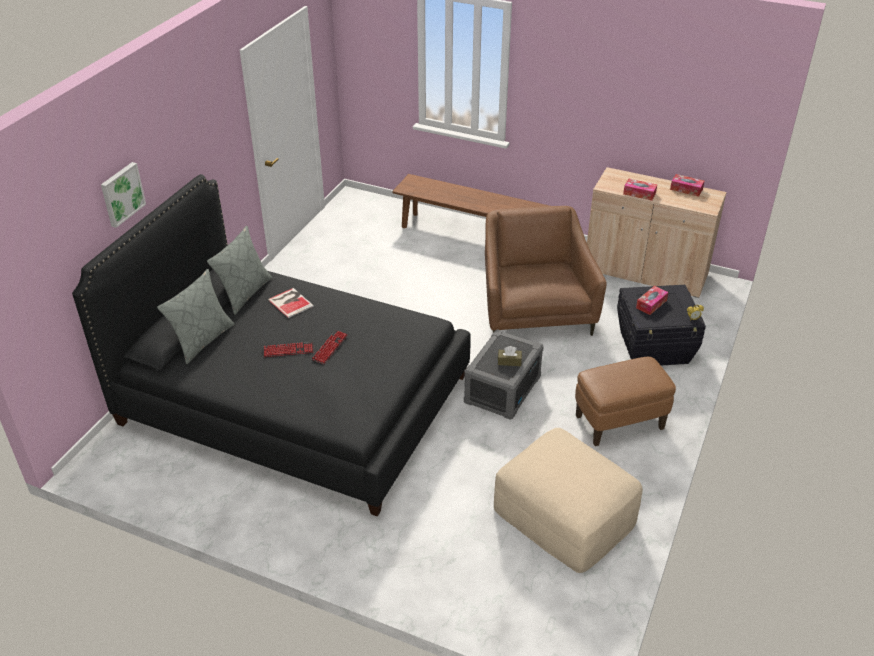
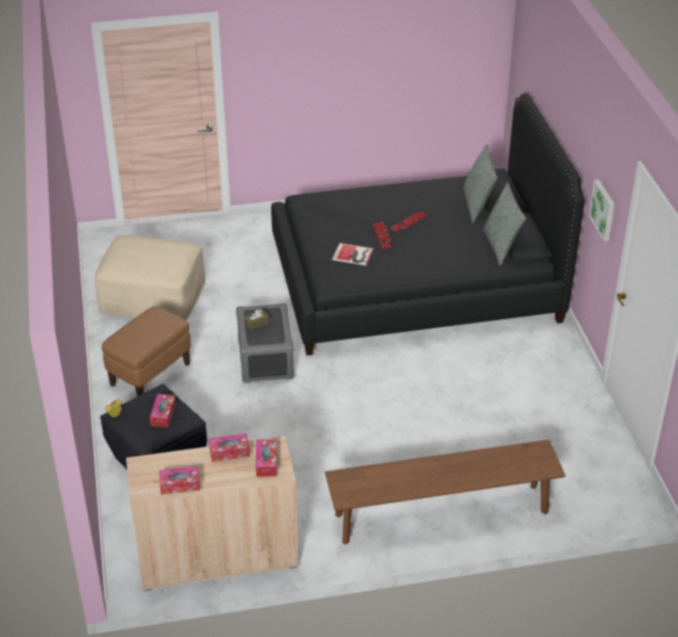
camera: 145 degrees right, 0 degrees up
picture [101,162,146,228] -> picture moved to [589,180,615,241]
book [268,288,314,318] -> book moved to [332,243,373,266]
brown armchair [485,206,606,336] -> none
none -> tissue box [256,439,277,477]

